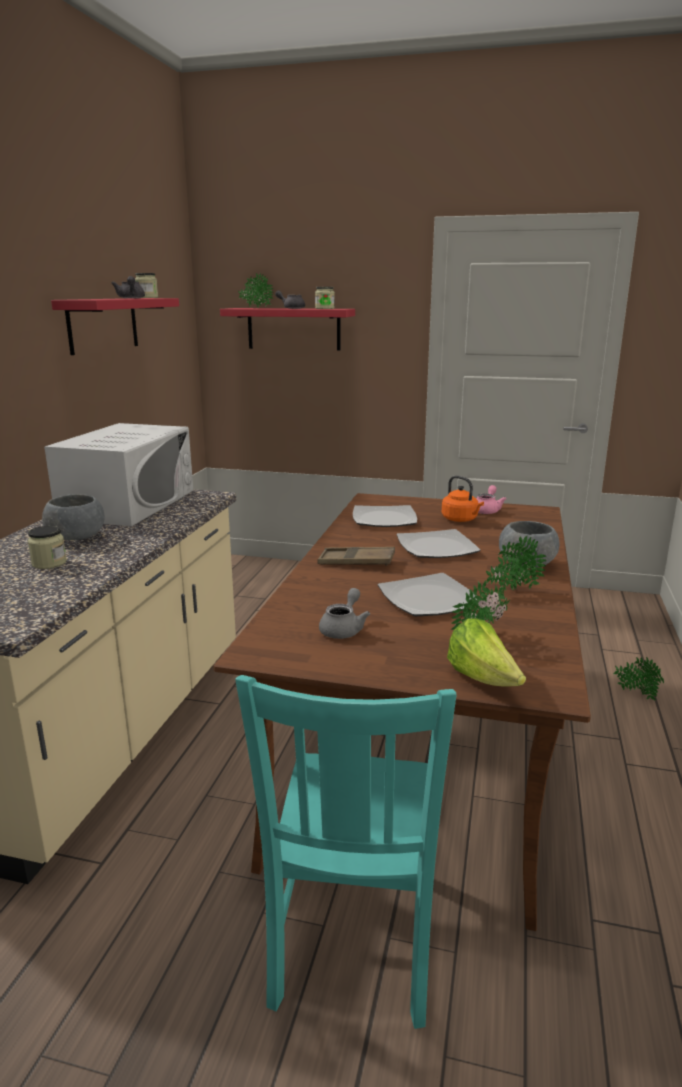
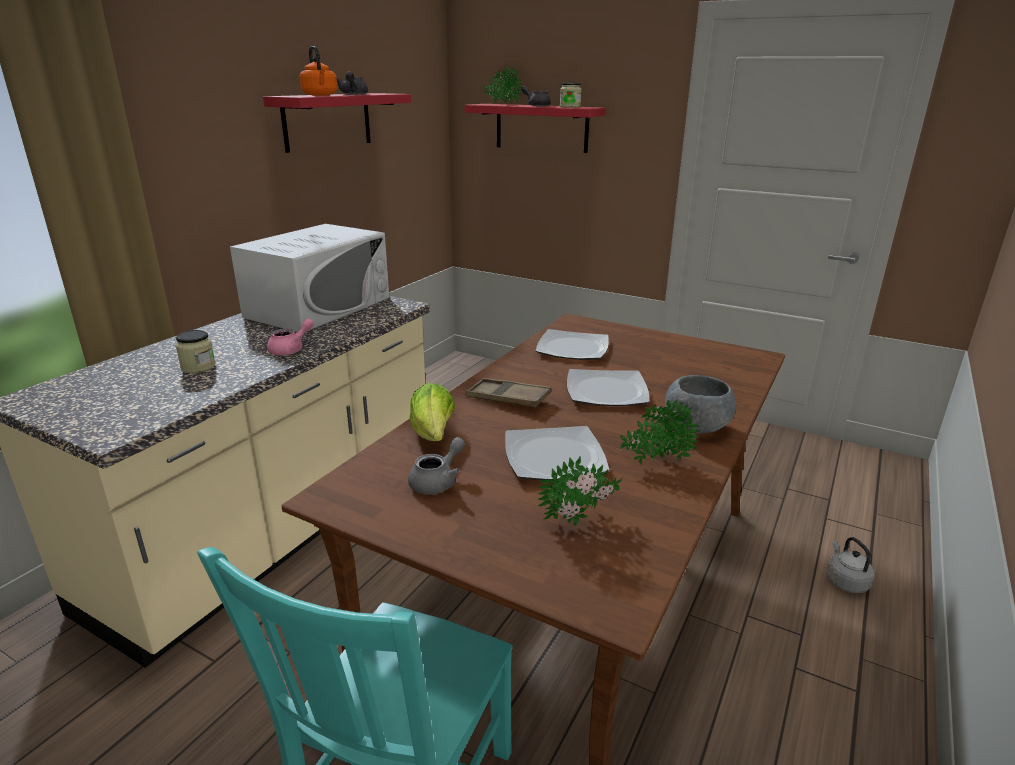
camera: 15 degrees right, 5 degrees up
grey bowl [42,494,105,540] -> none
jar [135,273,158,298] -> none
orange kettle [442,476,484,522] -> orange kettle moved to [300,46,337,96]
lettuce [447,618,526,686] -> lettuce moved to [410,383,455,441]
pink teapot [476,485,507,514] -> pink teapot moved to [267,318,314,356]
potted plant [613,657,664,701] -> grey kettle [827,537,875,593]

